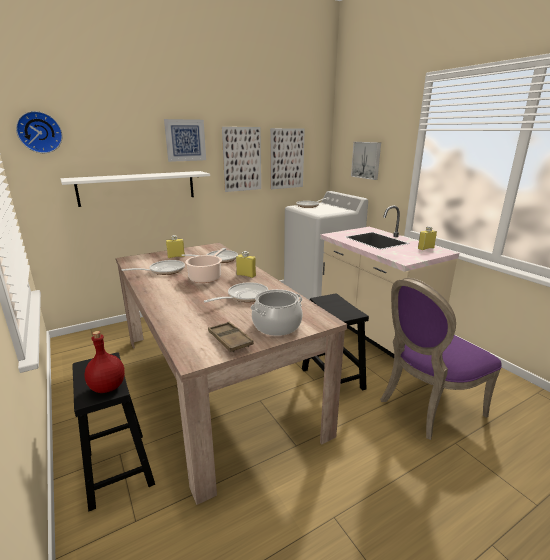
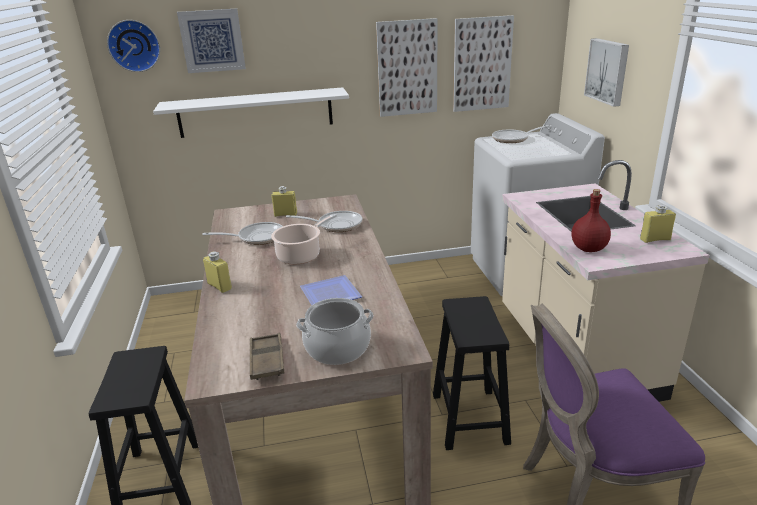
camera: 20 degrees right, 5 degrees up
red bottle [84,331,125,393] -> red bottle moved to [572,189,611,252]
picture [164,119,206,162] -> picture moved to [177,9,246,73]
frying pan [204,282,268,303] -> plate [300,275,362,305]
yellow bottle [236,251,256,278] -> yellow bottle moved to [203,251,232,293]

